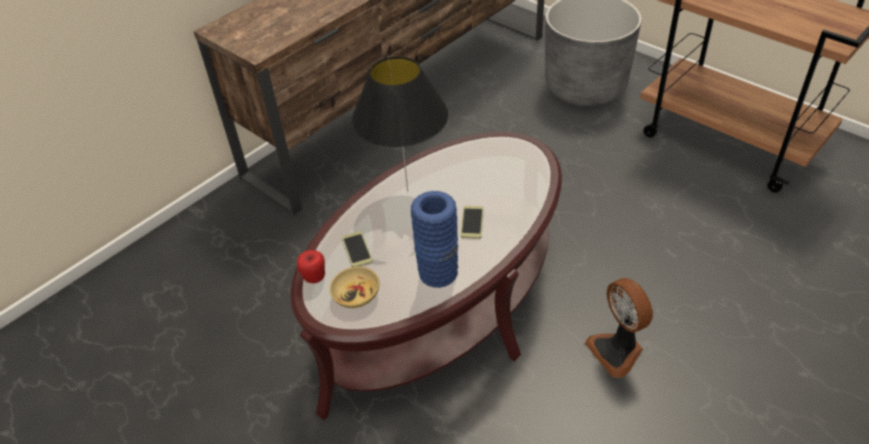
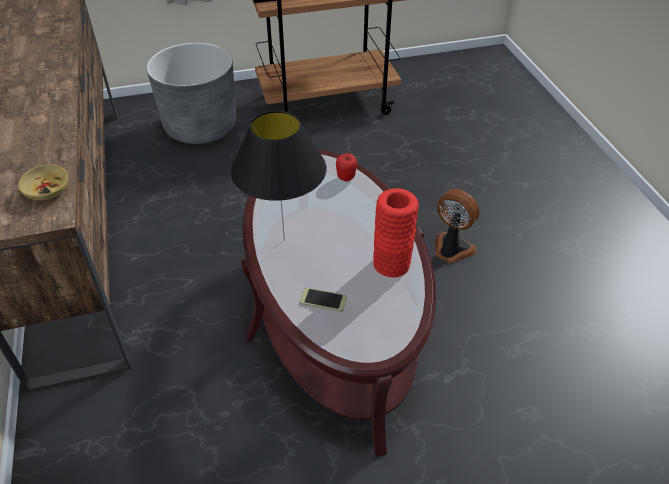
camera: 60 degrees left, 0 degrees up
apple [297,250,325,283] -> apple moved to [336,153,357,181]
beige bowl [330,267,379,308] -> beige bowl moved to [18,164,68,200]
blue vase [411,191,458,288] -> red vase [373,188,419,278]
phone [460,206,484,239] -> none
fan [585,278,653,378] -> fan turned 150 degrees counterclockwise [435,189,479,263]

